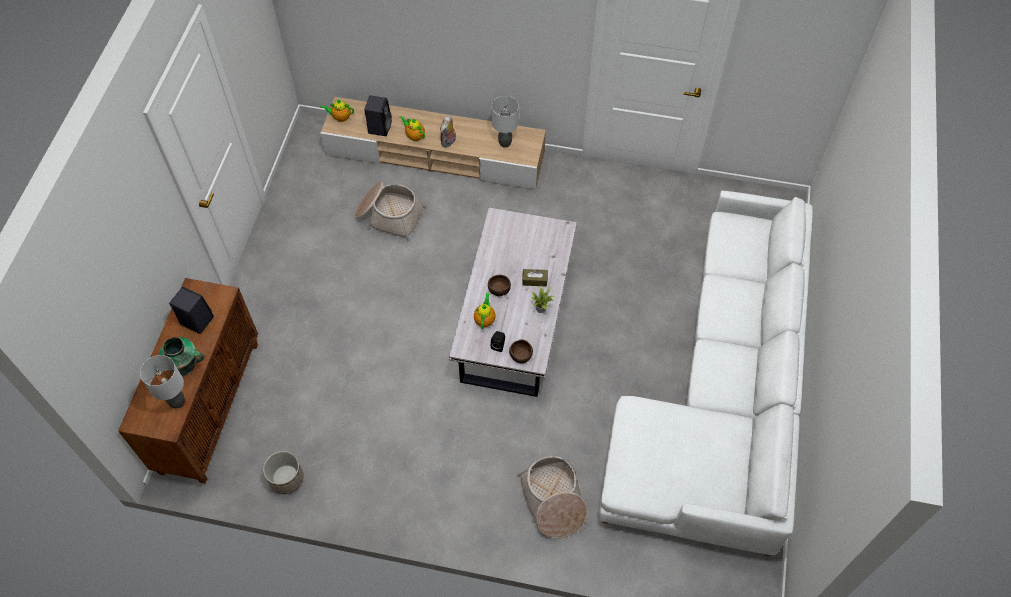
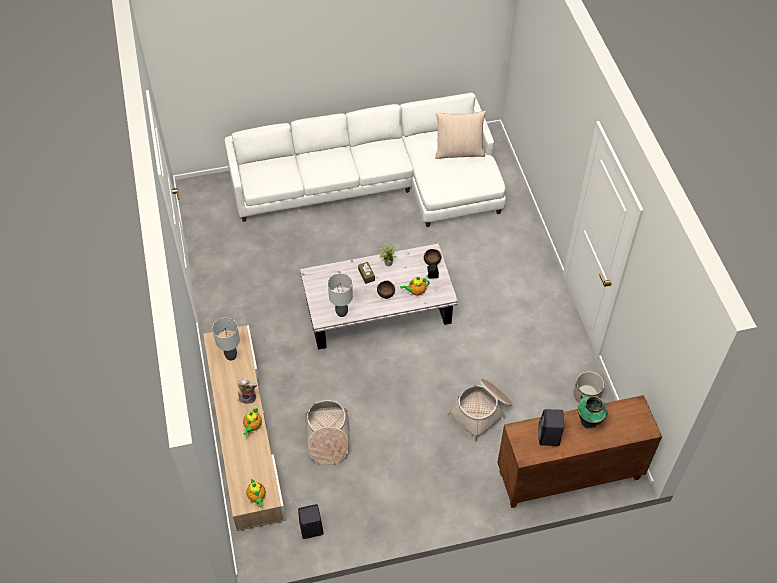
camera: 115 degrees left, 5 degrees down
grey table lamp [140,355,185,408] -> grey table lamp moved to [328,273,353,317]
black speaker [364,95,392,136] -> black speaker moved to [298,504,324,539]
basket [517,456,587,539] -> basket moved to [447,379,513,442]
none -> beige pillow [435,111,486,159]

